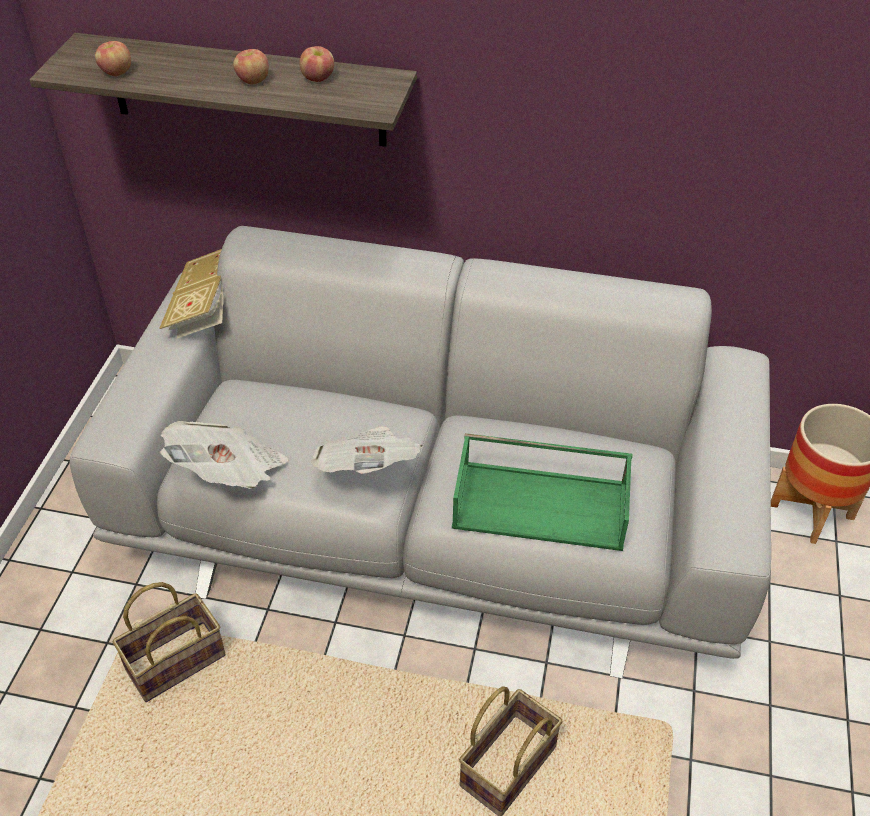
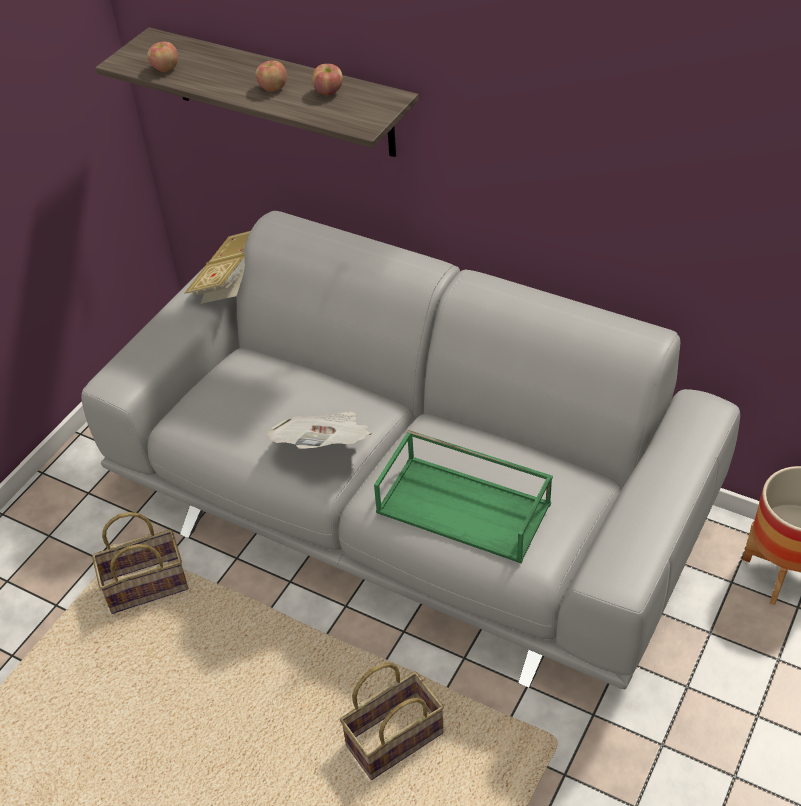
camera: 20 degrees right, 0 degrees up
newspaper [160,421,288,489] -> none

